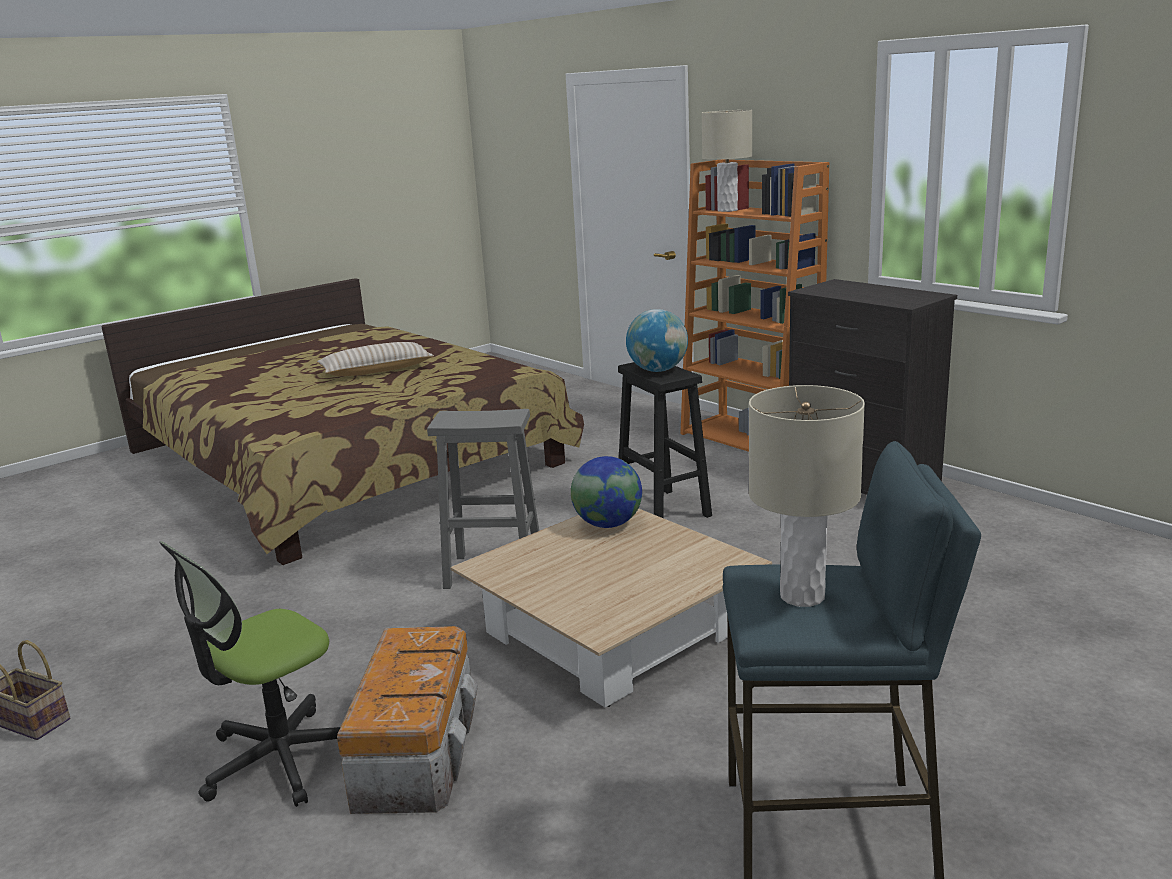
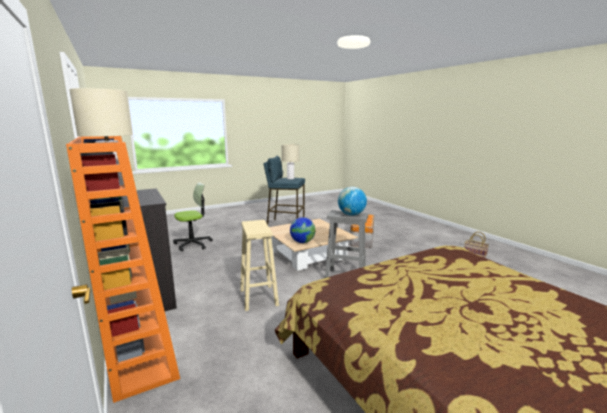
camera: 170 degrees left, 5 degrees down
office chair [159,541,340,807] -> office chair moved to [173,183,212,251]
beige pillow [317,342,434,376] -> none
black stool [618,362,712,518] -> beige stool [240,220,279,311]
globe [626,309,688,372] -> globe moved to [338,187,367,216]

